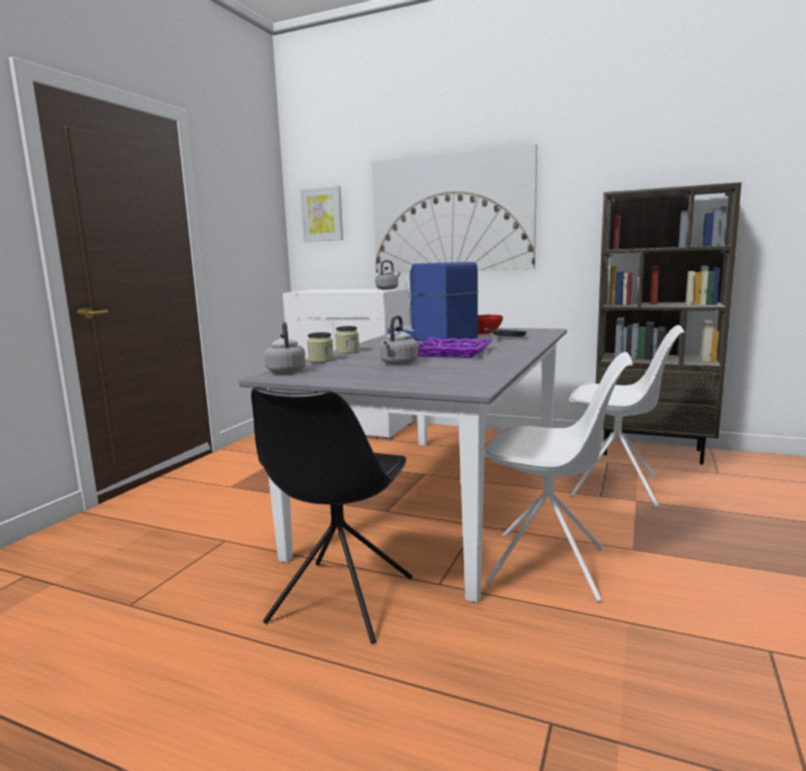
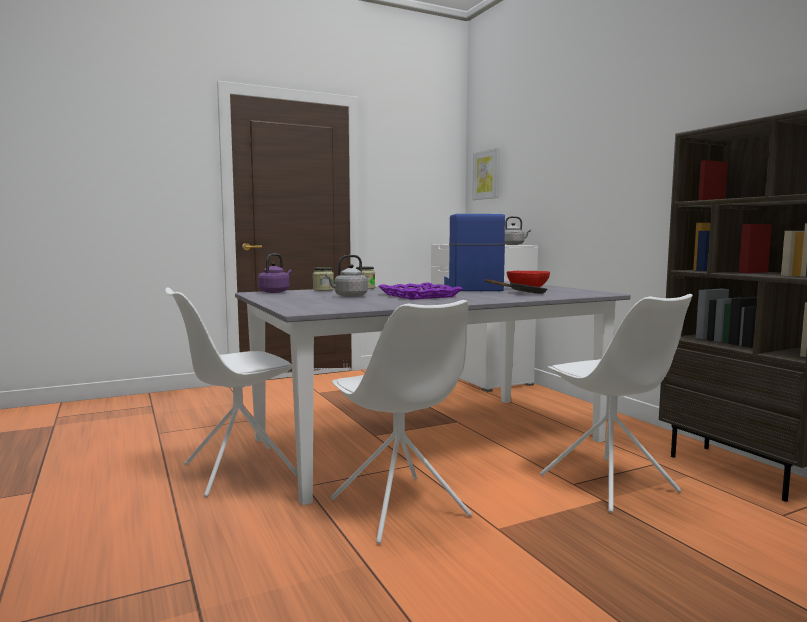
camera: 40 degrees right, 5 degrees down
black chair [251,387,412,644] -> white chair [165,288,297,497]
grey kettle [264,322,306,373] -> purple kettle [258,254,292,293]
picture [372,144,537,273] -> none

